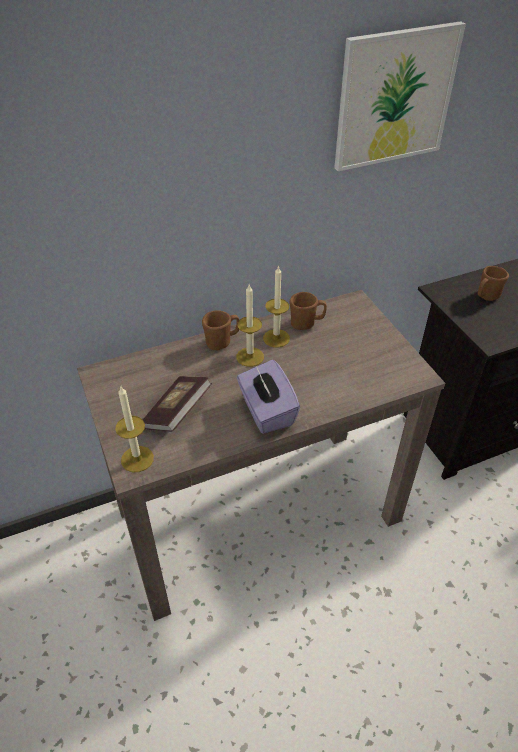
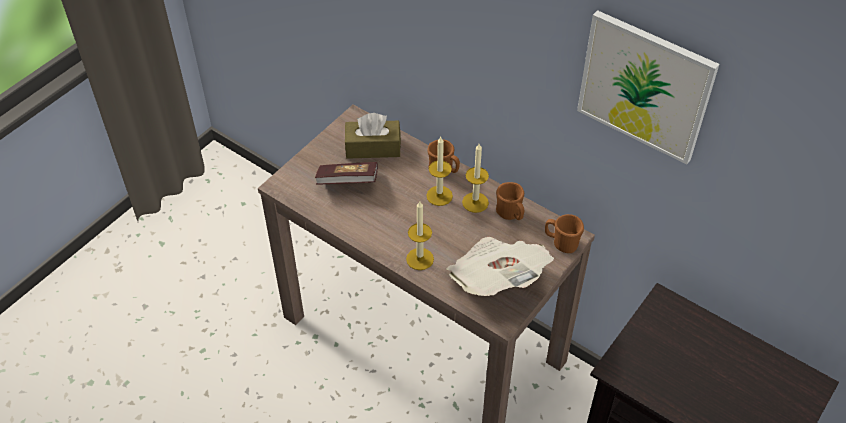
camera: 60 degrees right, 5 degrees up
candle [115,387,154,472] -> candle moved to [406,201,434,270]
purple tissue box [237,360,300,434] -> none
brown mug [478,266,509,301] -> brown mug moved to [545,214,584,253]
none -> brown tissue box [345,113,401,159]
none -> newspaper [446,237,554,296]

